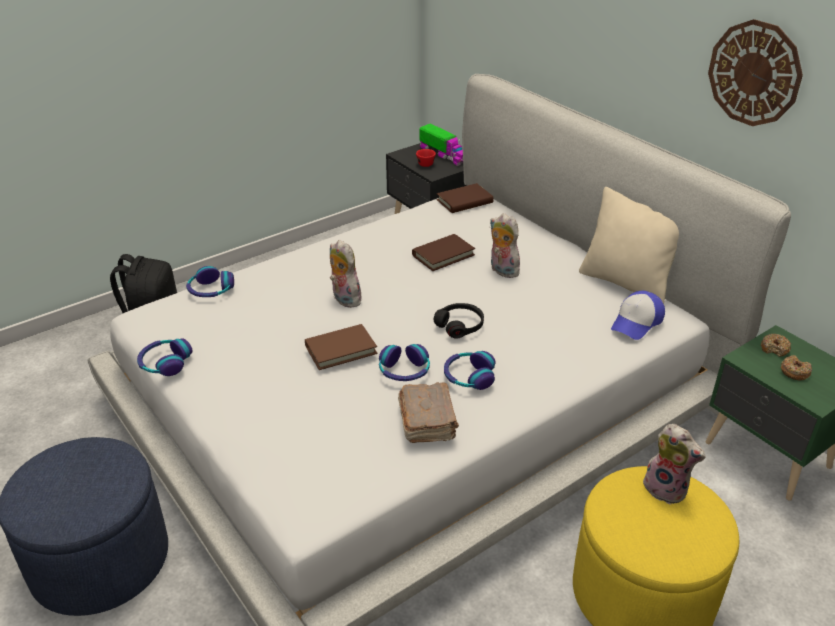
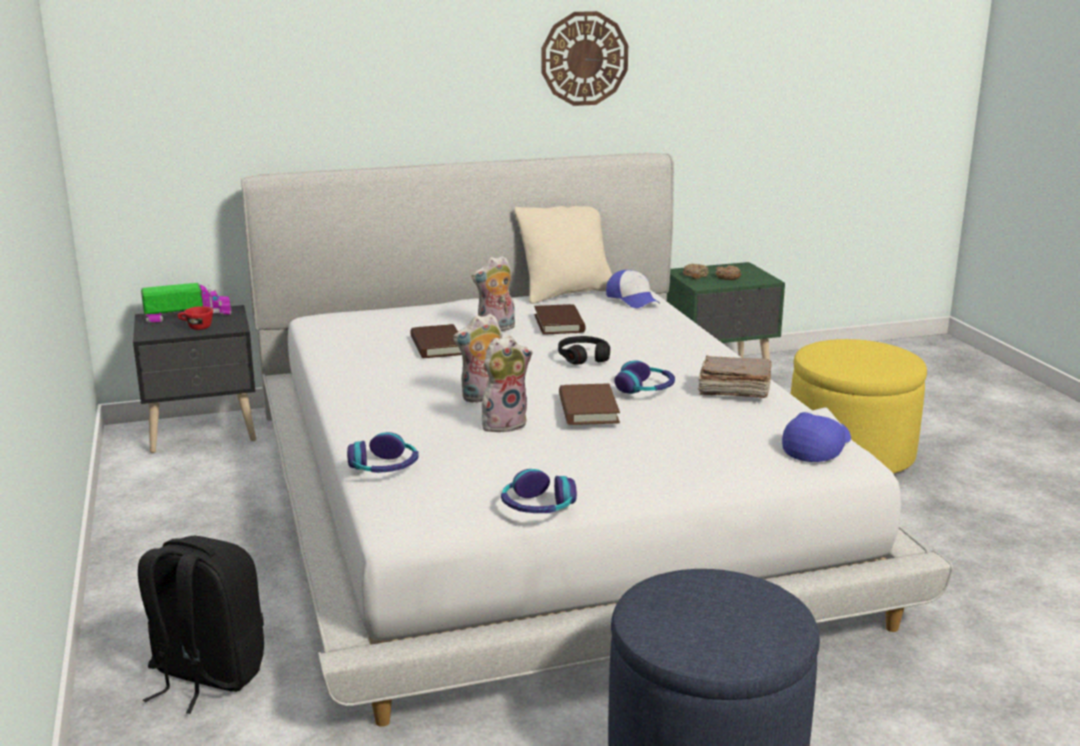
camera: 70 degrees left, 15 degrees down
brown book [437,183,494,213] -> brown book moved to [534,304,586,335]
headphones [444,351,496,390] -> none
plush toy [641,424,706,505] -> plush toy moved to [482,336,533,432]
none -> cap [782,407,851,462]

